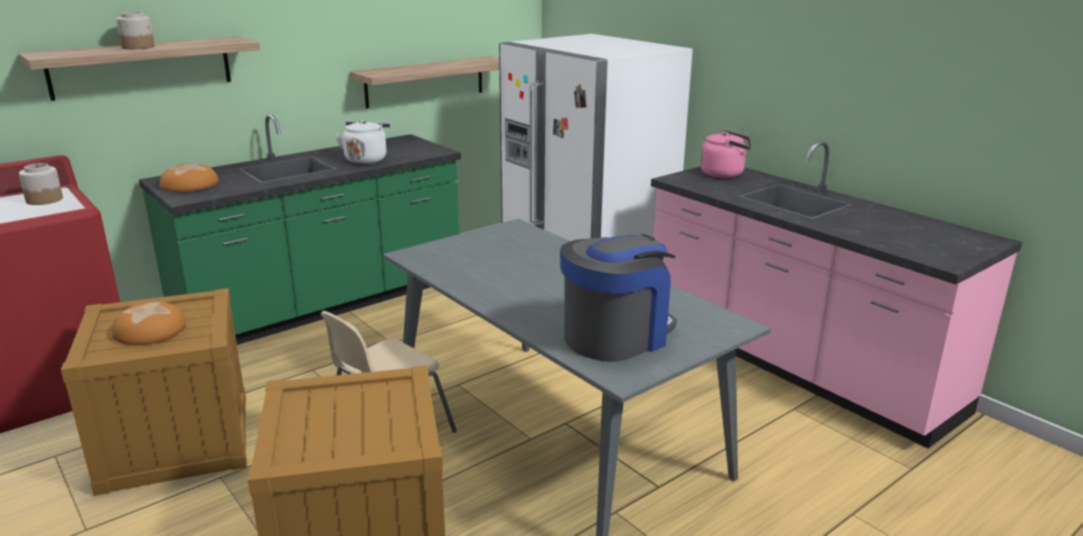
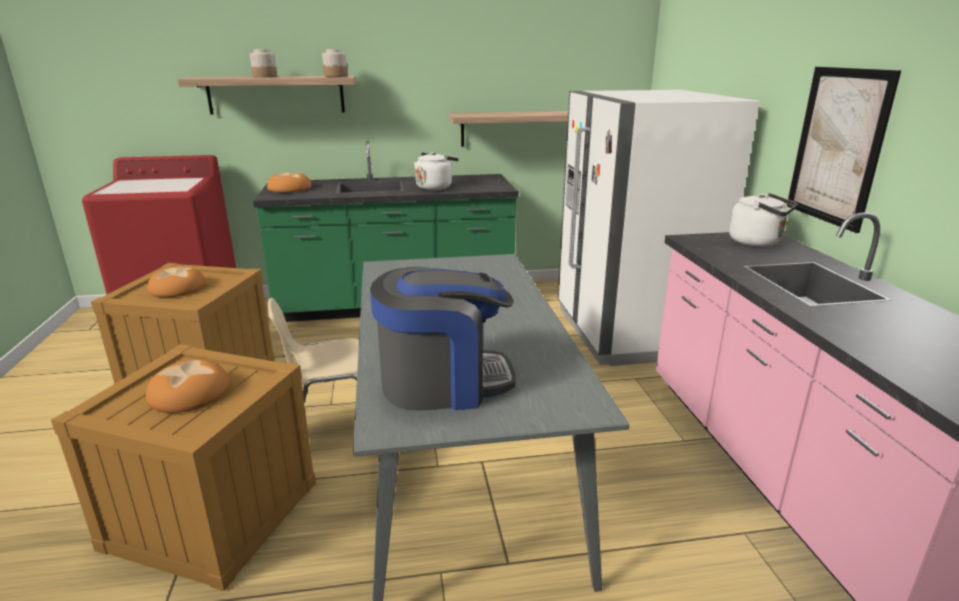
camera: 30 degrees right, 0 degrees up
jar [19,163,63,205] -> jar moved to [322,49,348,77]
pink kettle [700,130,751,178] -> white kettle [729,193,797,247]
none -> bread [146,360,231,413]
none -> picture [787,67,901,233]

